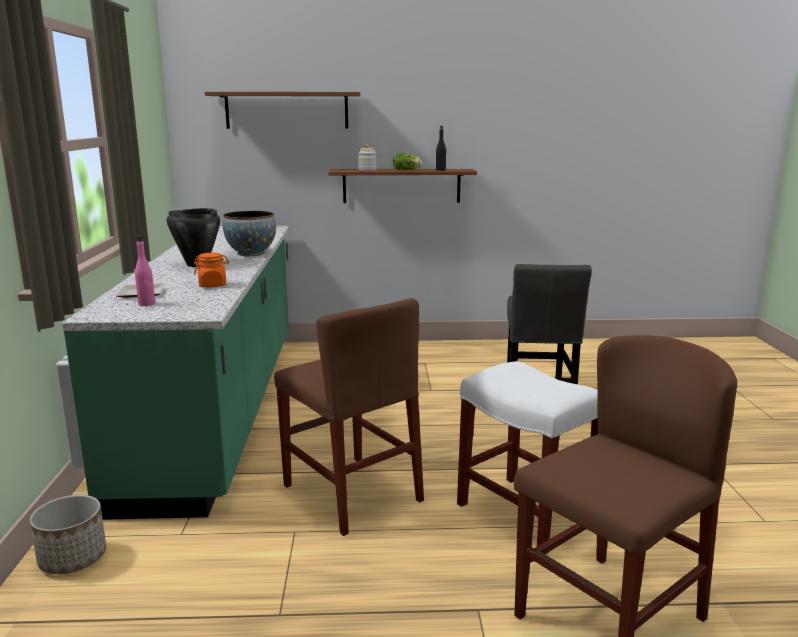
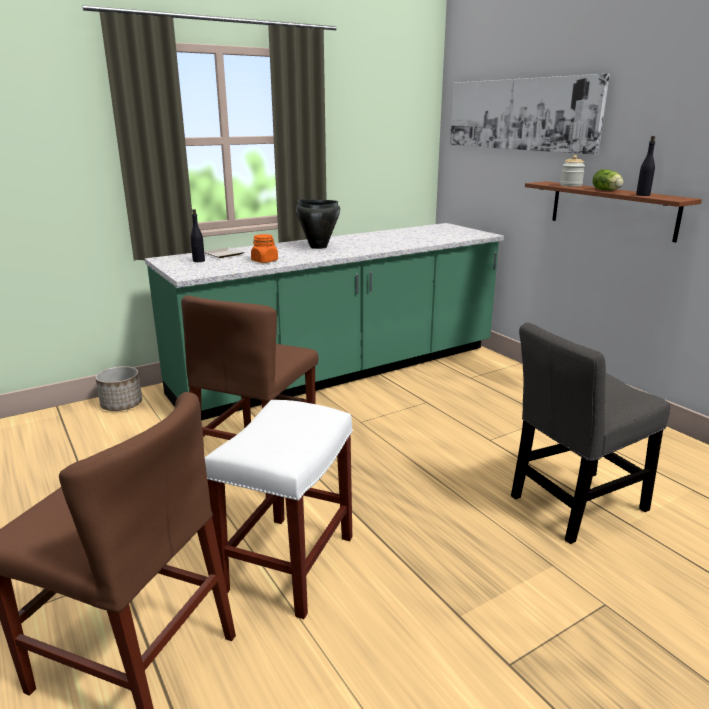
camera: 60 degrees right, 5 degrees up
pink bottle [135,235,155,306] -> black bottle [191,209,205,262]
brown shelf [205,92,361,129] -> picture [450,74,610,155]
bowl [223,211,276,256] -> none

